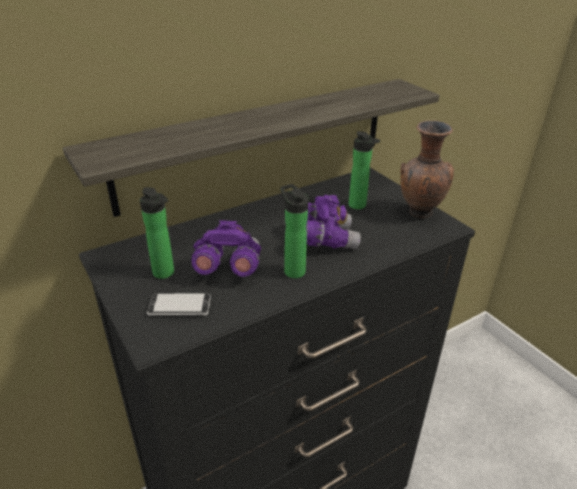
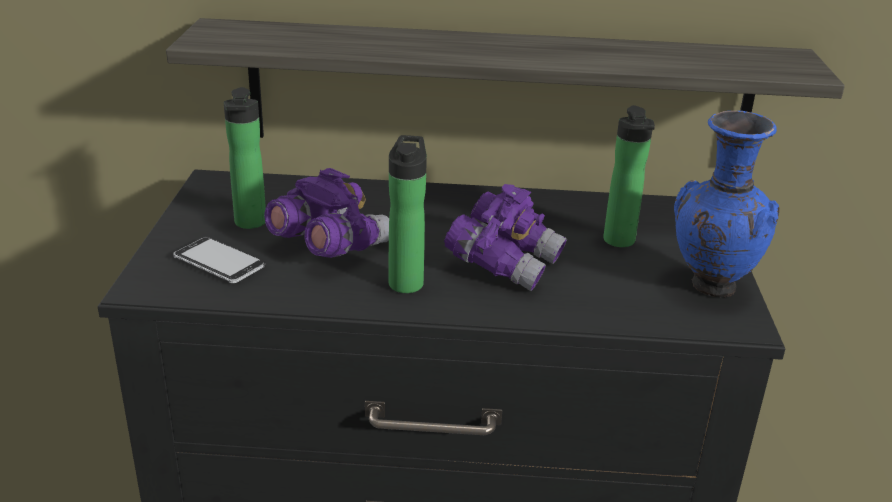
camera: 35 degrees right, 5 degrees down
brown vase [400,120,454,218] -> blue vase [674,111,780,297]

